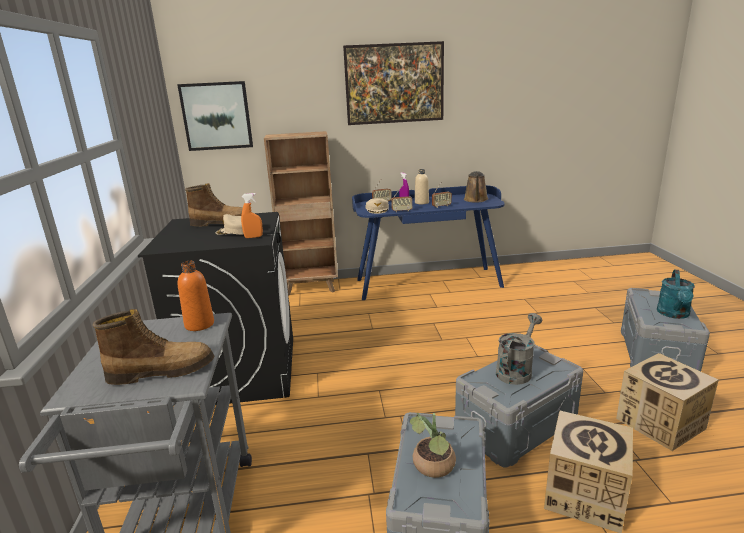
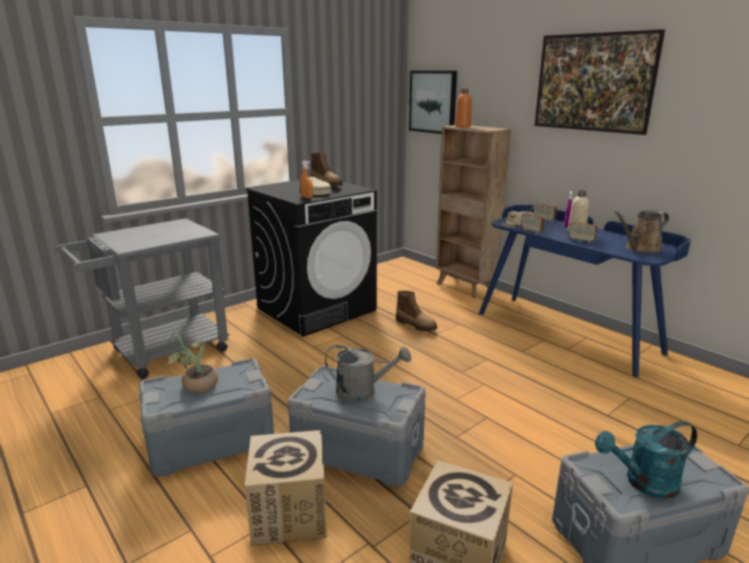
camera: 55 degrees right, 0 degrees up
boot [93,309,214,385] -> boot moved to [396,291,437,331]
orange bottle [178,261,214,331] -> orange bottle moved to [455,89,472,128]

